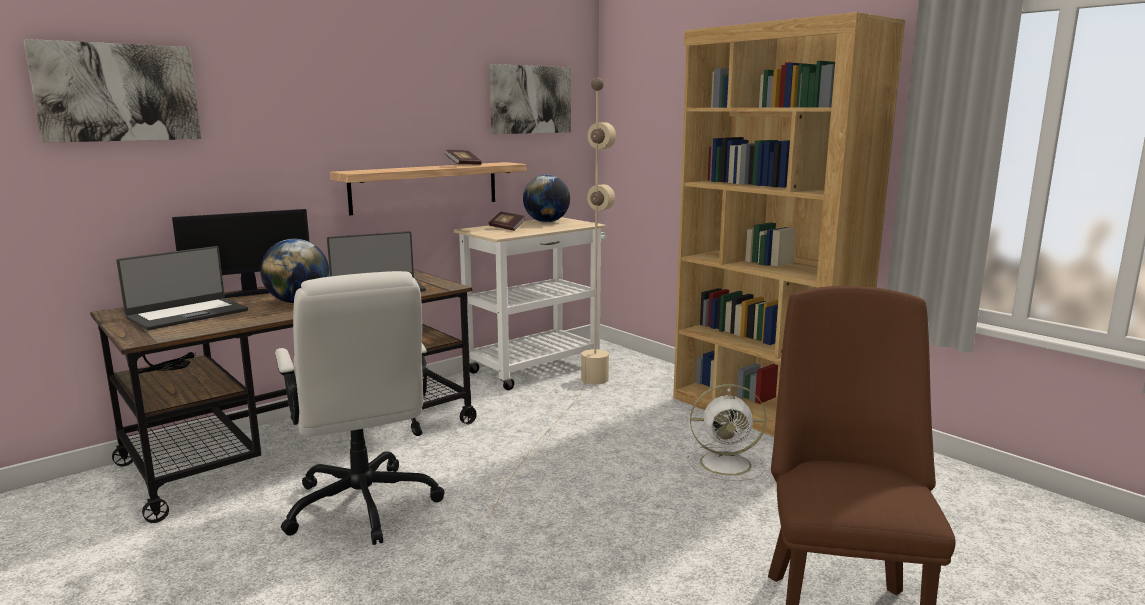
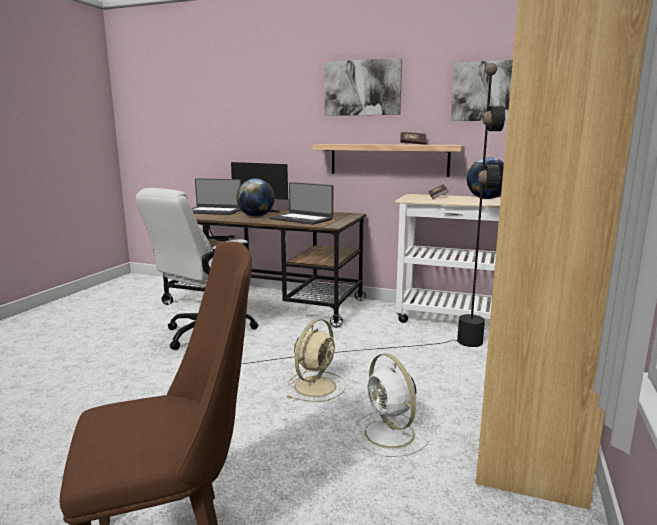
camera: 60 degrees right, 0 degrees up
picture [23,39,201,143] -> picture moved to [325,58,402,116]
beige floor lamp [489,78,616,518] -> black floor lamp [244,63,506,364]
none -> beige fan [287,319,347,402]

